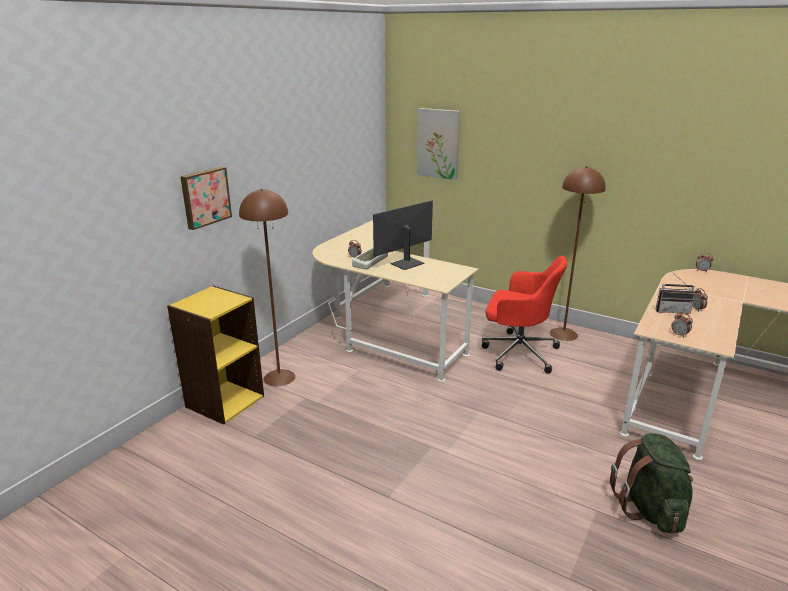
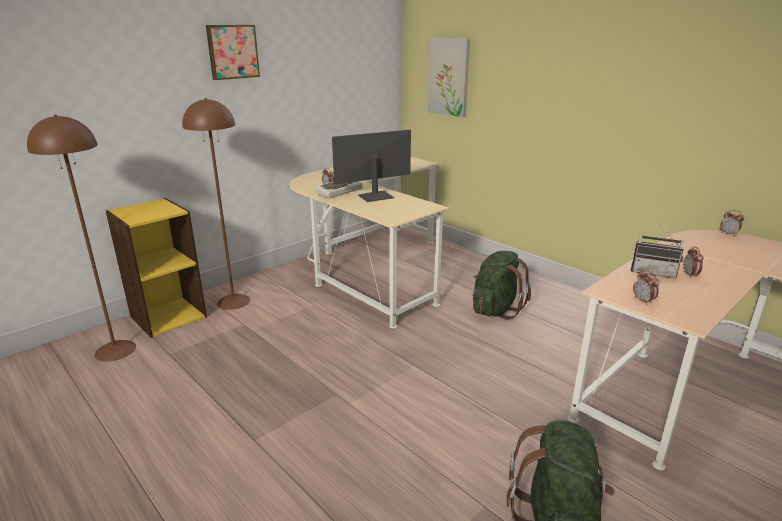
camera: 15 degrees right, 0 degrees up
picture [180,167,232,230] -> picture moved to [206,25,260,80]
red office chair [482,256,567,374] -> green backpack [473,251,531,320]
brown floor lamp [550,166,606,341] -> brown floor lamp moved to [27,115,136,362]

